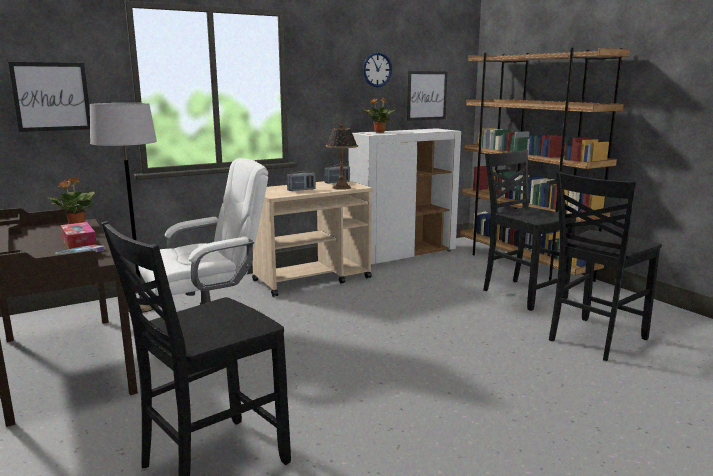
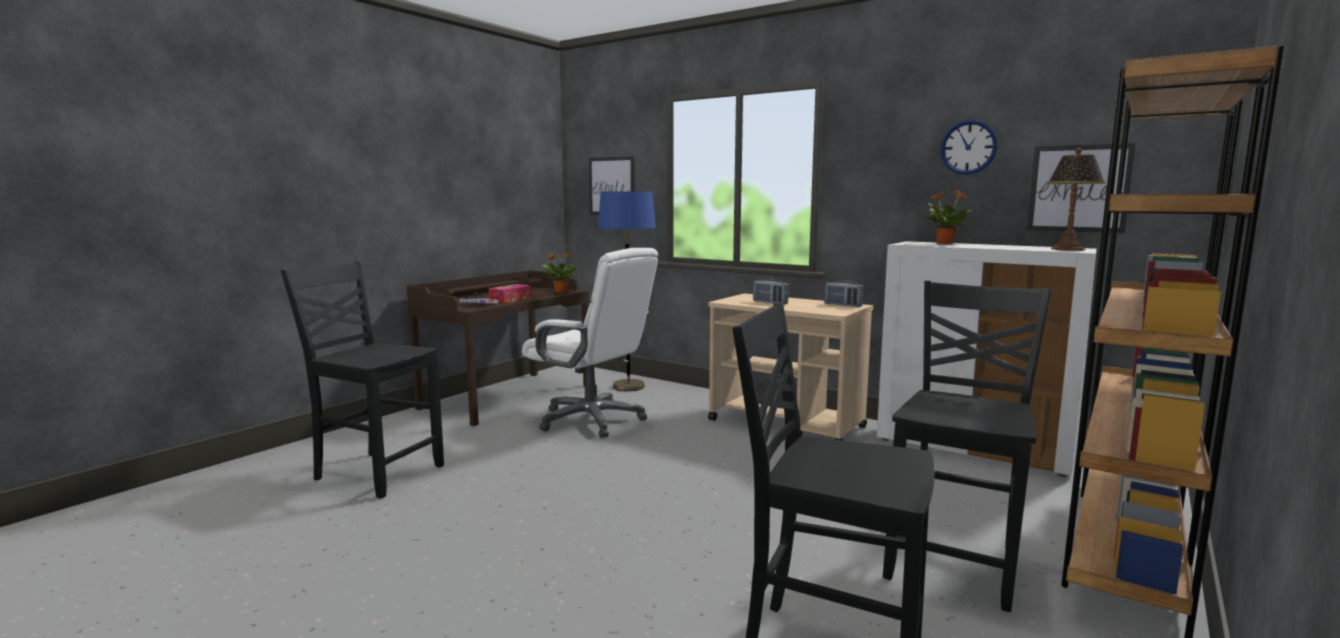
camera: 65 degrees right, 5 degrees down
grey floor lamp [90,103,159,312] -> blue floor lamp [598,191,656,391]
table lamp [326,124,358,190] -> table lamp moved to [1046,148,1106,251]

